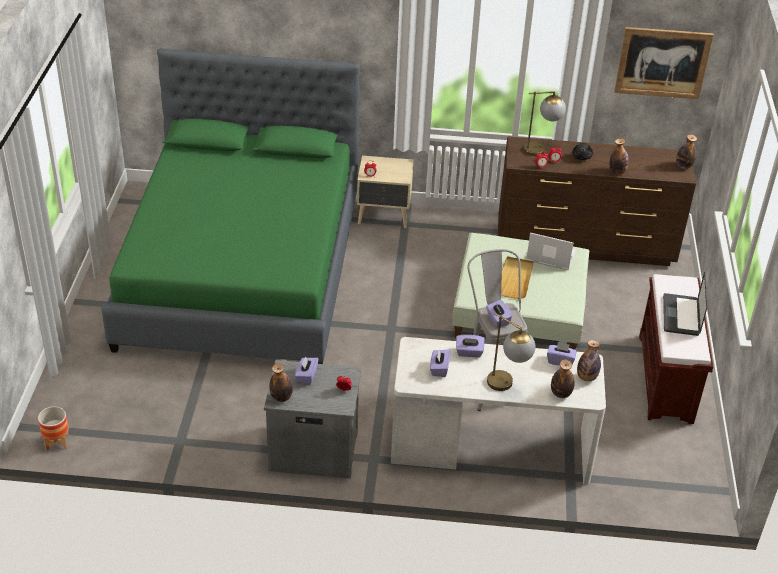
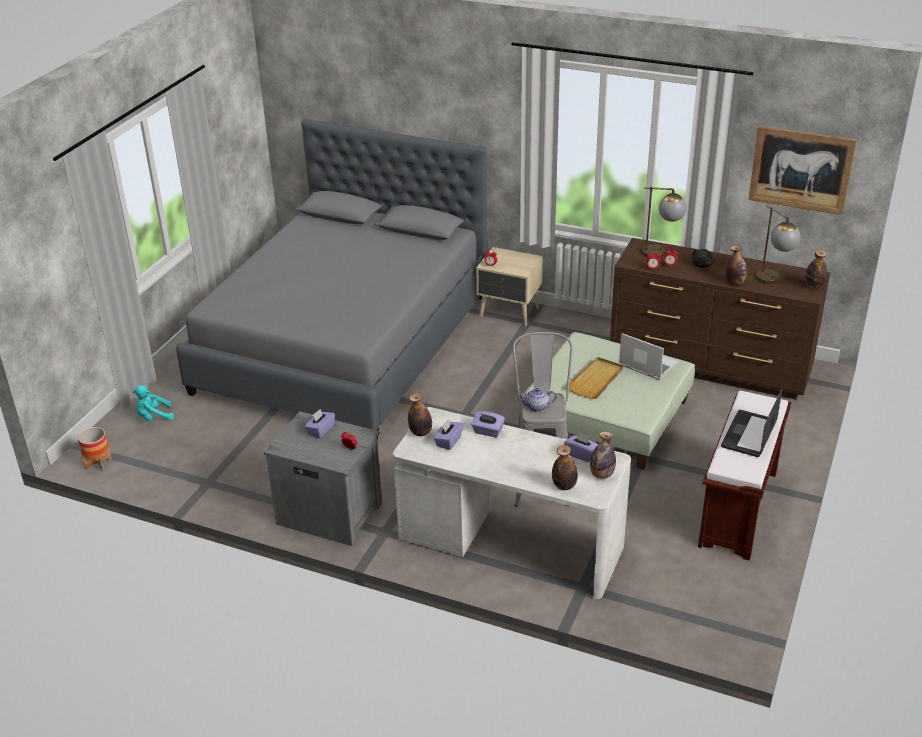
camera: 20 degrees right, 5 degrees down
green bed [101,48,360,364] -> grey bed [176,119,488,439]
bottle [269,363,293,402] -> bottle moved to [408,392,432,436]
purple tissue box [486,300,512,328] -> teapot [518,388,557,412]
table lamp [487,313,535,391] -> table lamp moved to [756,206,801,284]
none -> turquoise plush toy [133,385,174,421]

